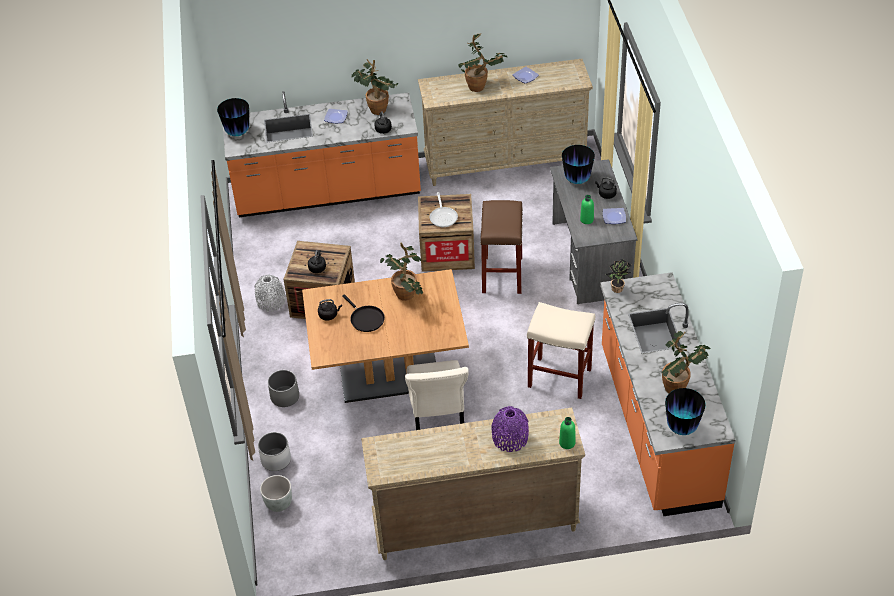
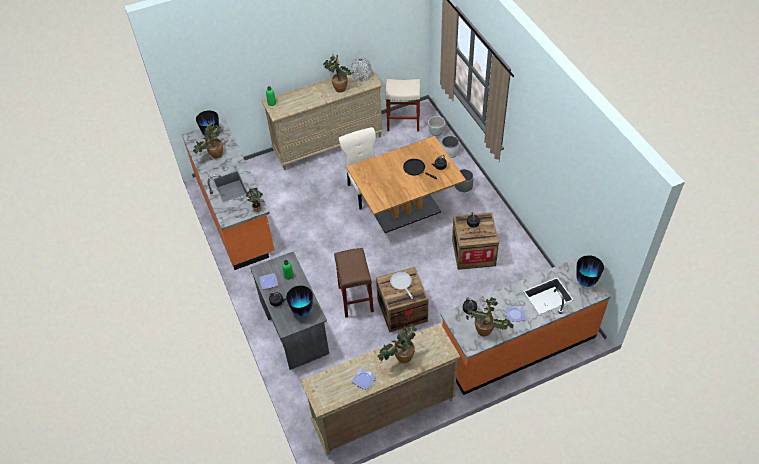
camera: 165 degrees right, 5 degrees up
grey vase [255,275,286,312] -> grey vase moved to [351,57,371,82]
potted plant [380,242,423,301] -> potted plant moved to [323,54,354,93]
purple vase [492,406,529,452] -> none
beige stool [527,302,595,399] -> beige stool moved to [385,79,421,132]

